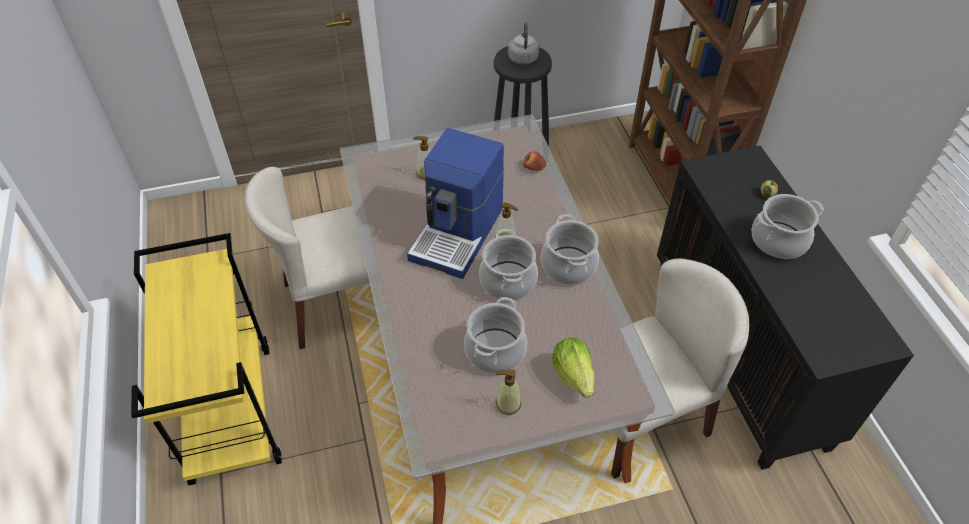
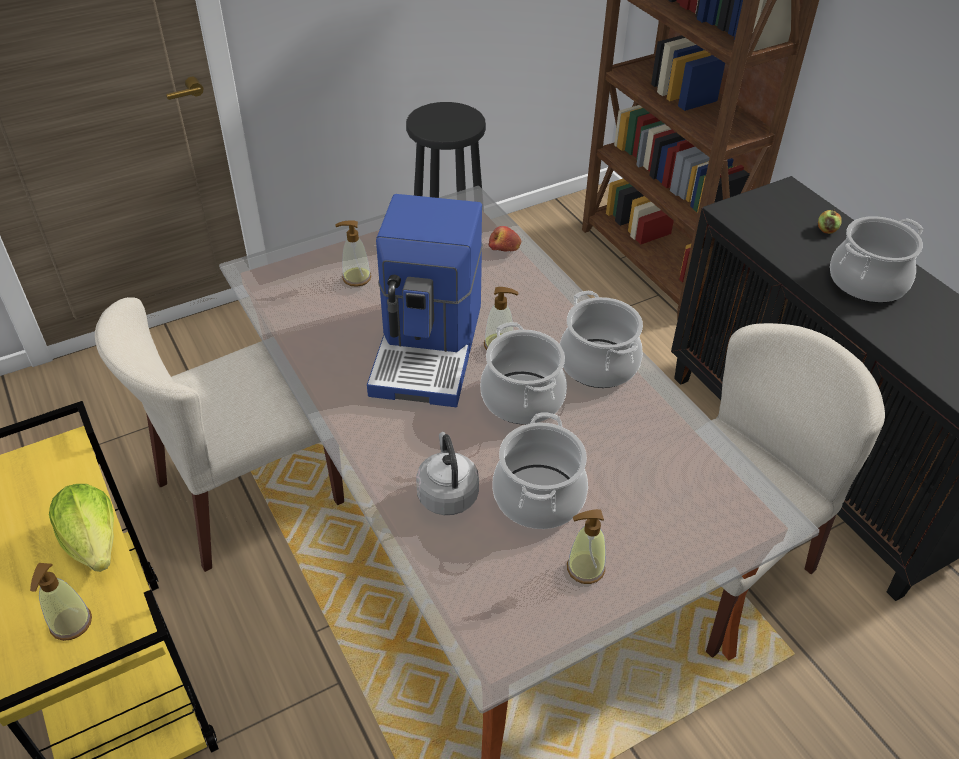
camera: 15 degrees left, 5 degrees down
grey kettle [508,23,539,65] -> grey kettle moved to [416,432,479,515]
lettuce [552,338,595,398] -> lettuce moved to [49,484,114,572]
none -> soap dispenser [30,563,92,641]

